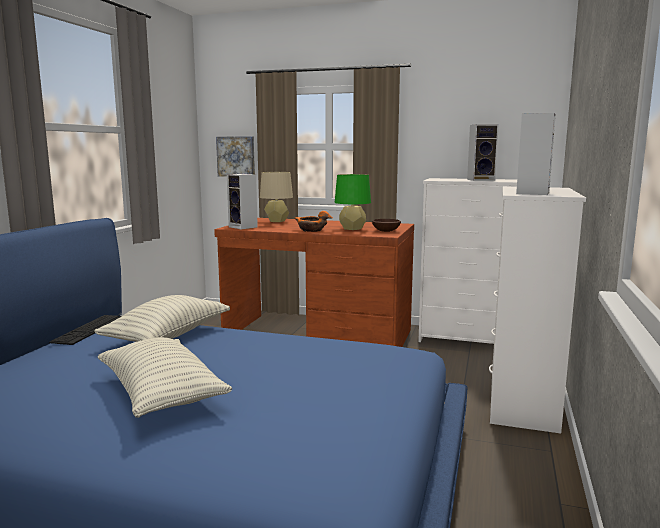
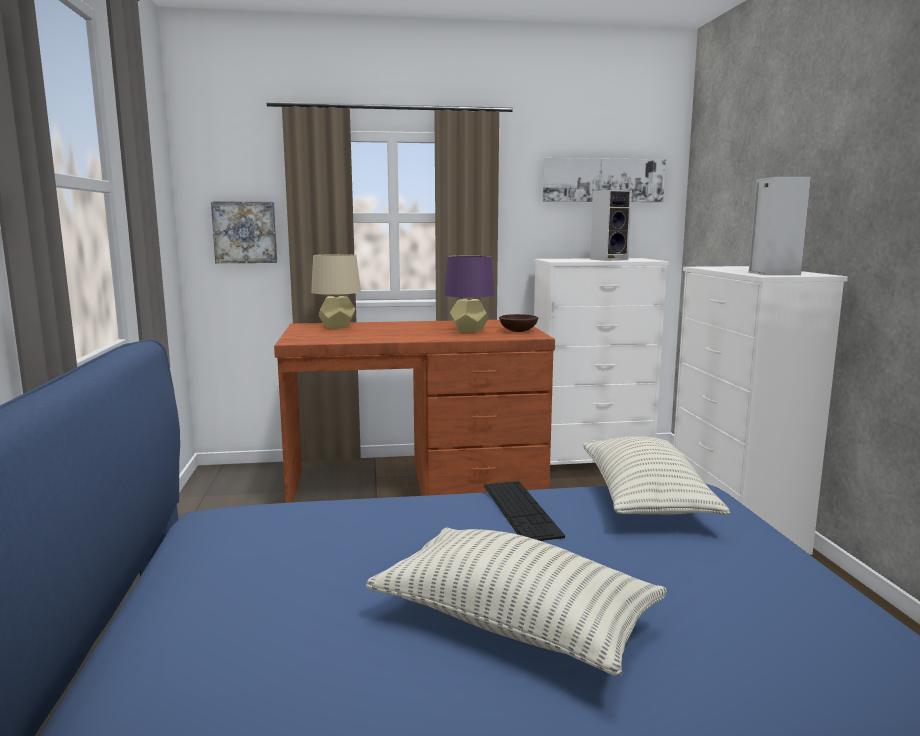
camera: 25 degrees left, 0 degrees up
keyboard [49,315,121,345] -> keyboard moved to [484,481,565,541]
pillow [94,295,230,342] -> pillow moved to [583,436,730,516]
speaker [227,174,258,229] -> none
orange bowl [294,211,333,232] -> none
green table lamp [334,174,371,230] -> purple table lamp [444,255,495,333]
none -> picture [542,158,666,202]

